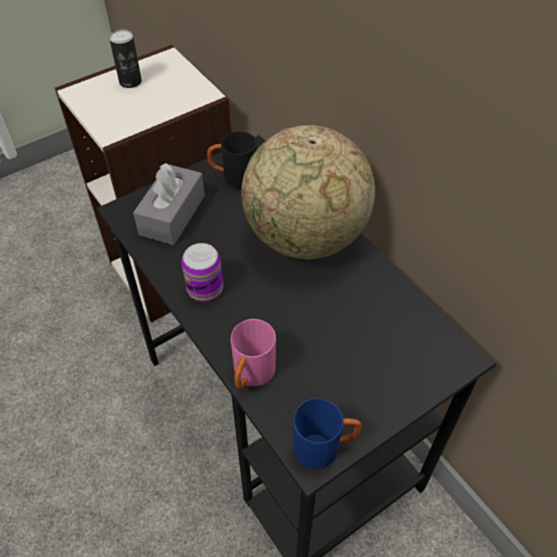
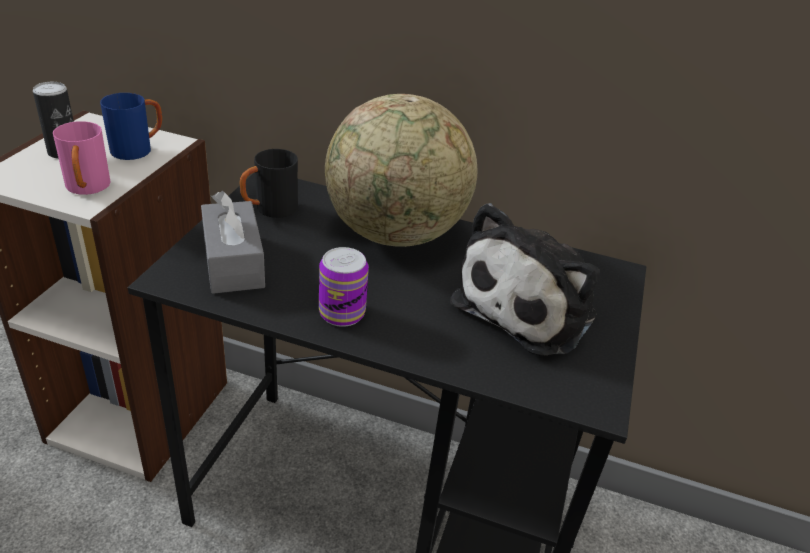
camera: 40 degrees left, 15 degrees down
pink mug [231,319,276,389] -> pink mug moved to [53,121,111,195]
blue mug [293,398,362,469] -> blue mug moved to [100,93,162,160]
none -> plush toy [450,203,600,356]

